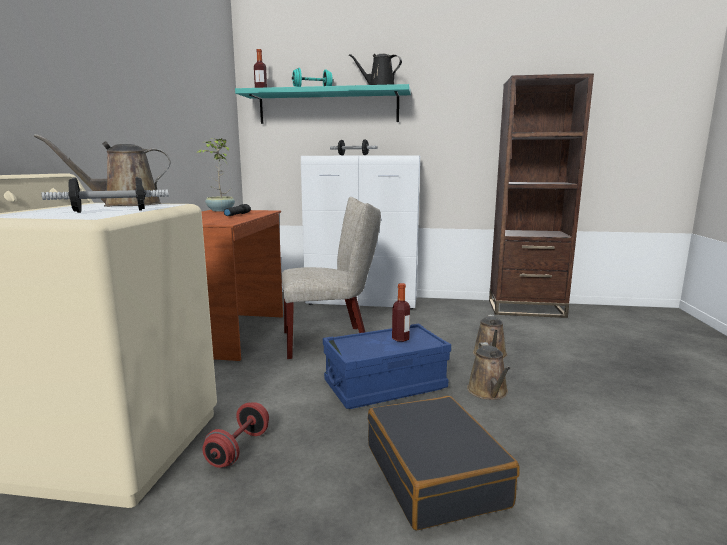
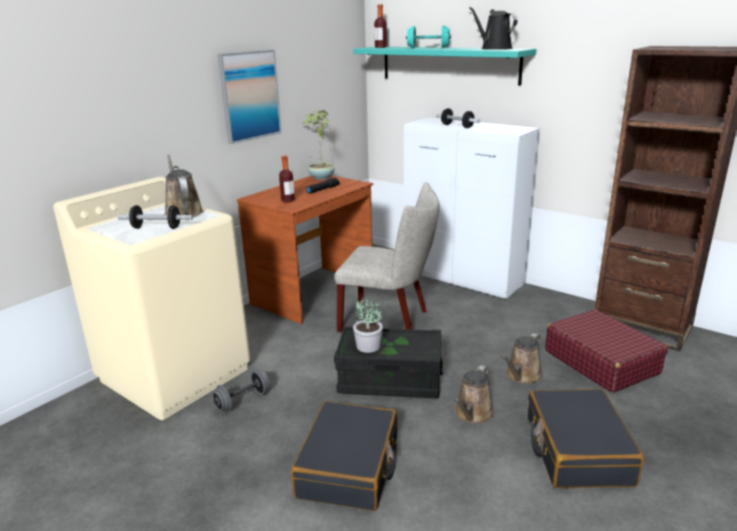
camera: 30 degrees right, 10 degrees up
brown watering can [34,134,171,207] -> brown watering can turned 60 degrees clockwise [164,155,203,217]
red dumbbell [202,402,269,468] -> grey dumbbell [212,369,270,412]
blue storage box [323,323,451,409] -> black storage box [334,326,443,398]
bottle [392,283,410,342] -> bottle moved to [279,156,295,202]
none -> picture [218,50,282,144]
none -> potted plant [353,297,383,353]
none -> black suitcase [528,389,644,488]
none -> red suitcase [545,309,668,393]

